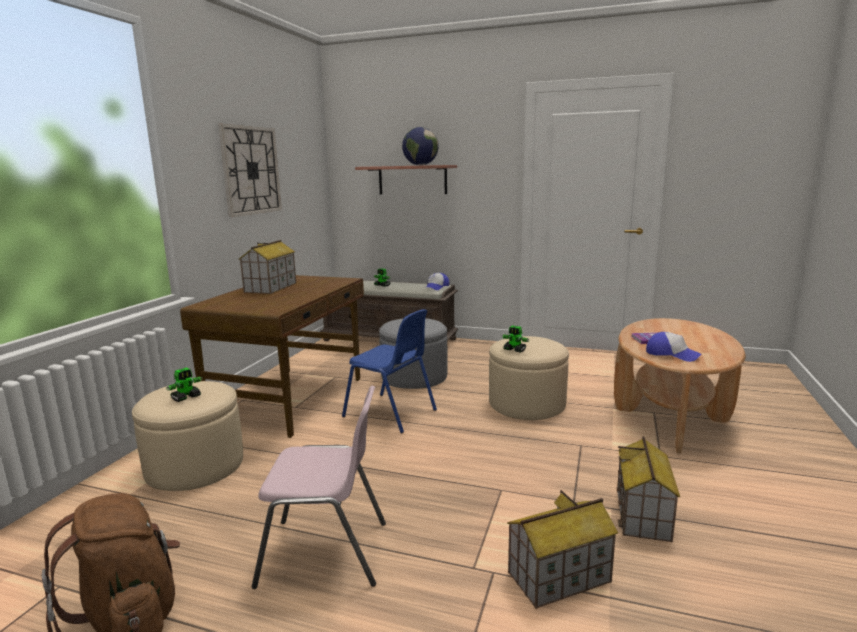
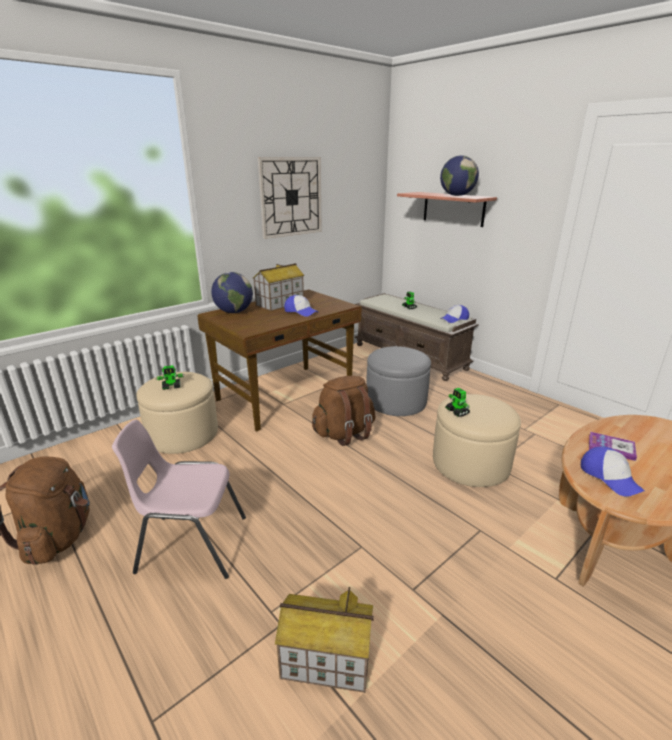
camera: 30 degrees right, 10 degrees up
pink chair [252,386,386,589] -> pink chair turned 150 degrees clockwise [112,419,246,579]
blue chair [342,309,437,433] -> brown backpack [312,376,375,446]
toy house [616,436,680,542] -> none
none -> globe [211,272,253,313]
none -> cap [284,295,318,317]

